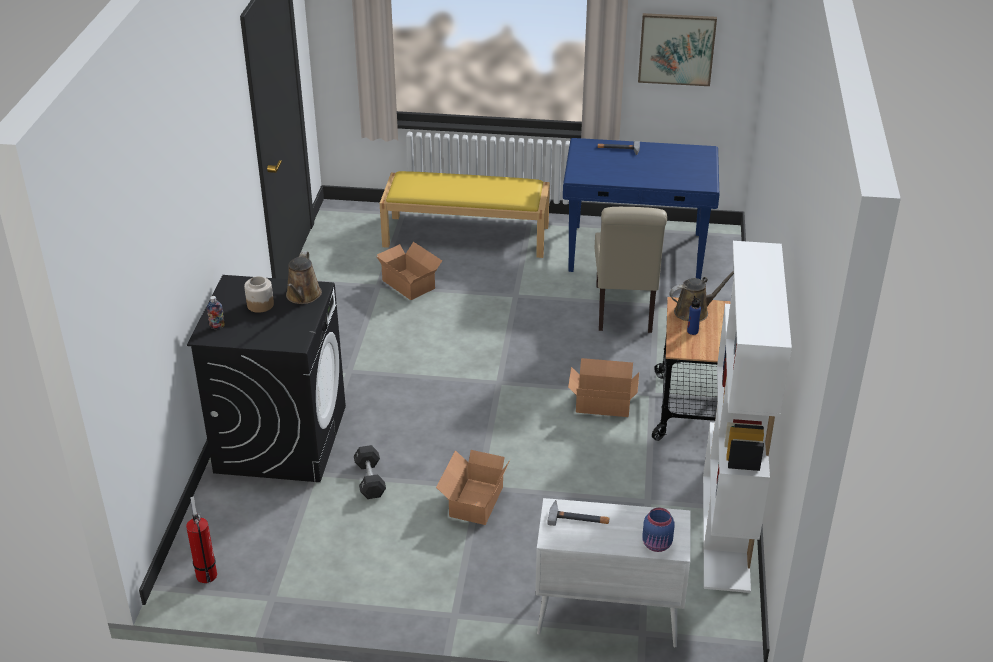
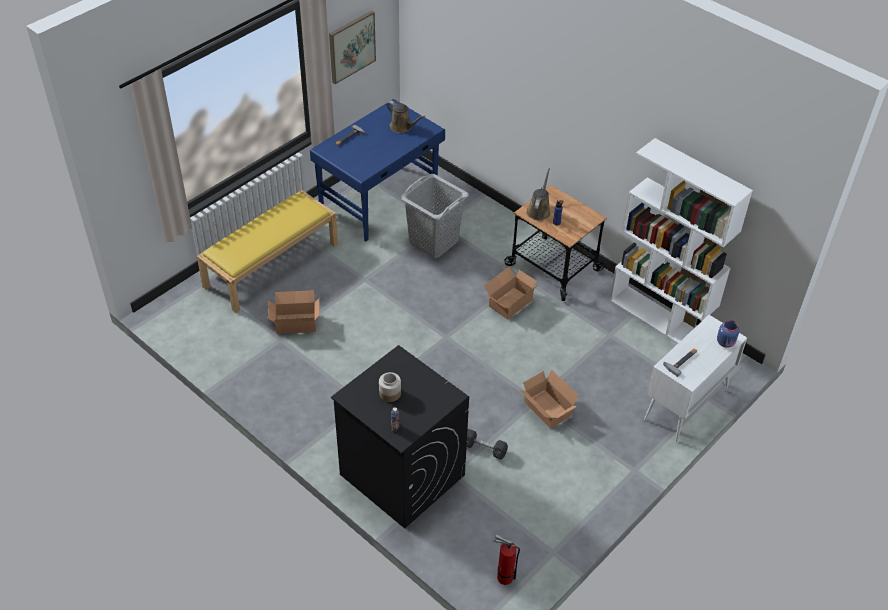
camera: 55 degrees left, 10 degrees up
brown watering can [286,251,322,304] -> brown watering can moved to [387,101,425,133]
beige chair [594,207,667,333] -> grey laundry basket [400,174,469,258]

